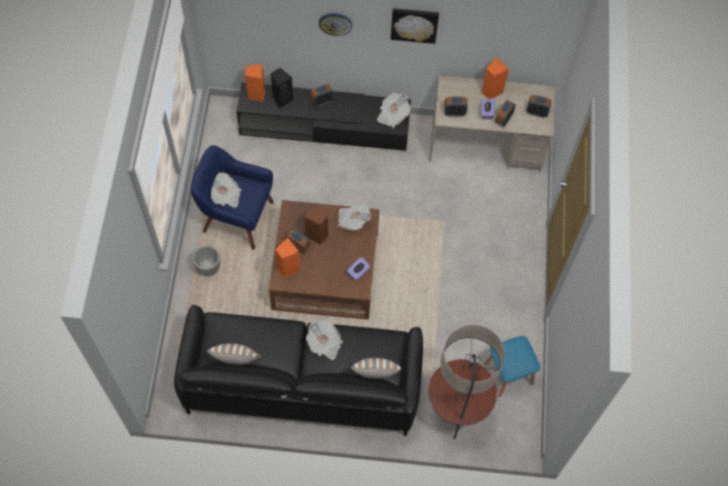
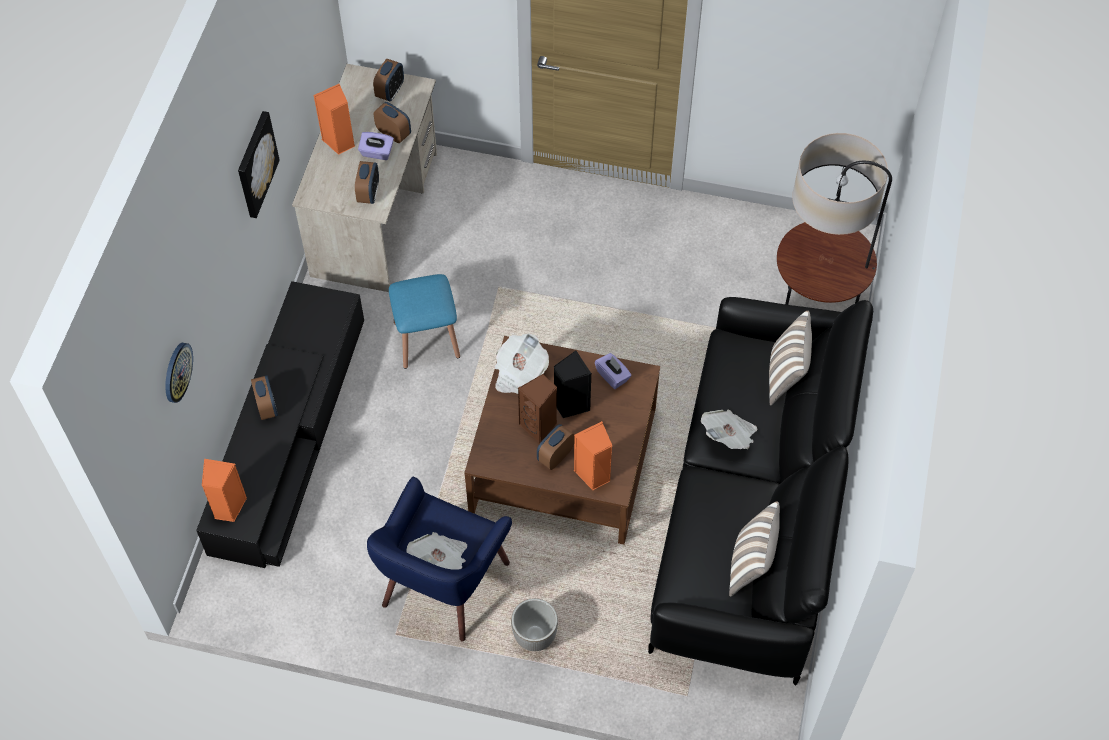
camera: 80 degrees left, 5 degrees down
black speaker [271,68,293,109] -> black speaker moved to [553,350,591,418]
wall clock [319,13,352,36] -> wall clock moved to [165,343,193,403]
newspaper [377,93,411,128] -> none
blue stool [484,336,540,397] -> blue stool moved to [389,274,460,369]

